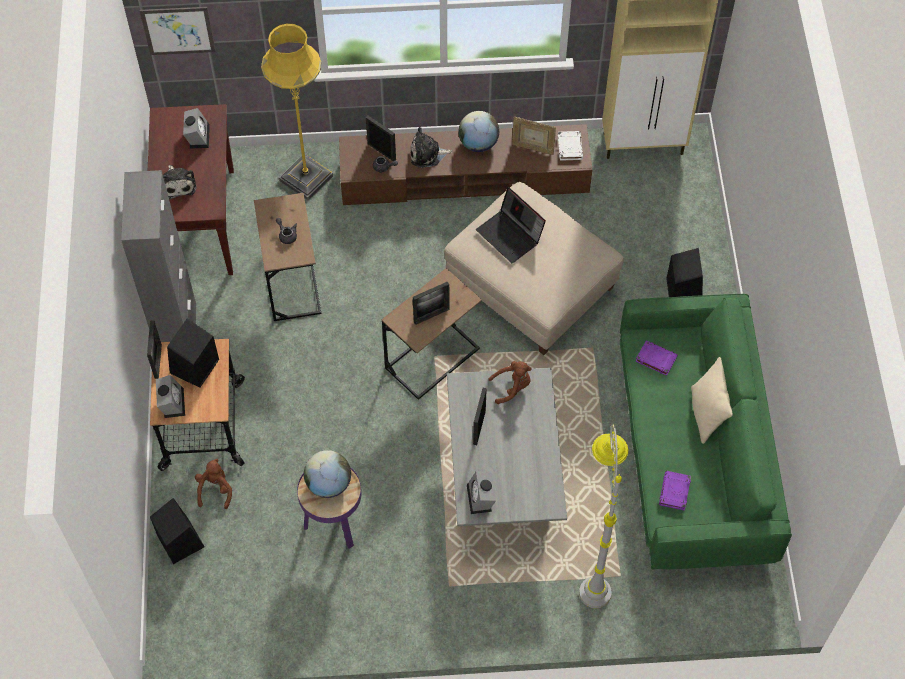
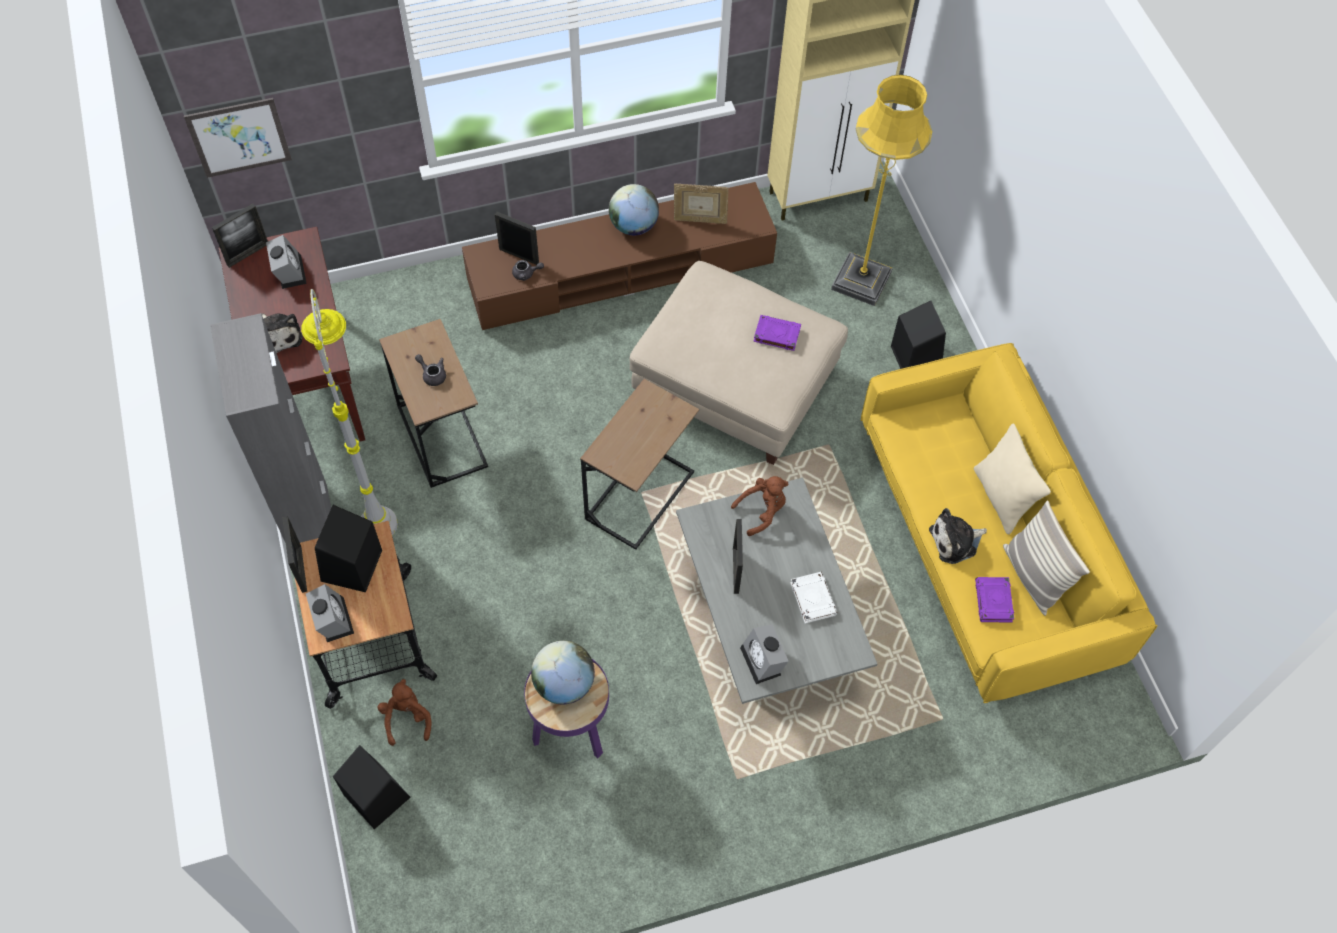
camera: 15 degrees left, 0 degrees up
yellow floor lamp [261,23,333,201] -> yellow floor lamp moved to [831,75,932,306]
plush toy [410,127,452,168] -> plush toy moved to [929,508,987,564]
picture frame [413,281,449,325] -> picture frame moved to [212,204,268,268]
laptop [476,187,546,263] -> none
white book [558,131,583,161] -> white book moved to [790,572,837,624]
grey floor lamp [579,424,628,608] -> grey floor lamp moved to [301,289,398,536]
green sofa [620,294,792,569] -> yellow sofa [861,343,1157,703]
purple book [636,340,678,376] -> purple book moved to [753,315,801,351]
none -> pillow [1003,500,1090,616]

